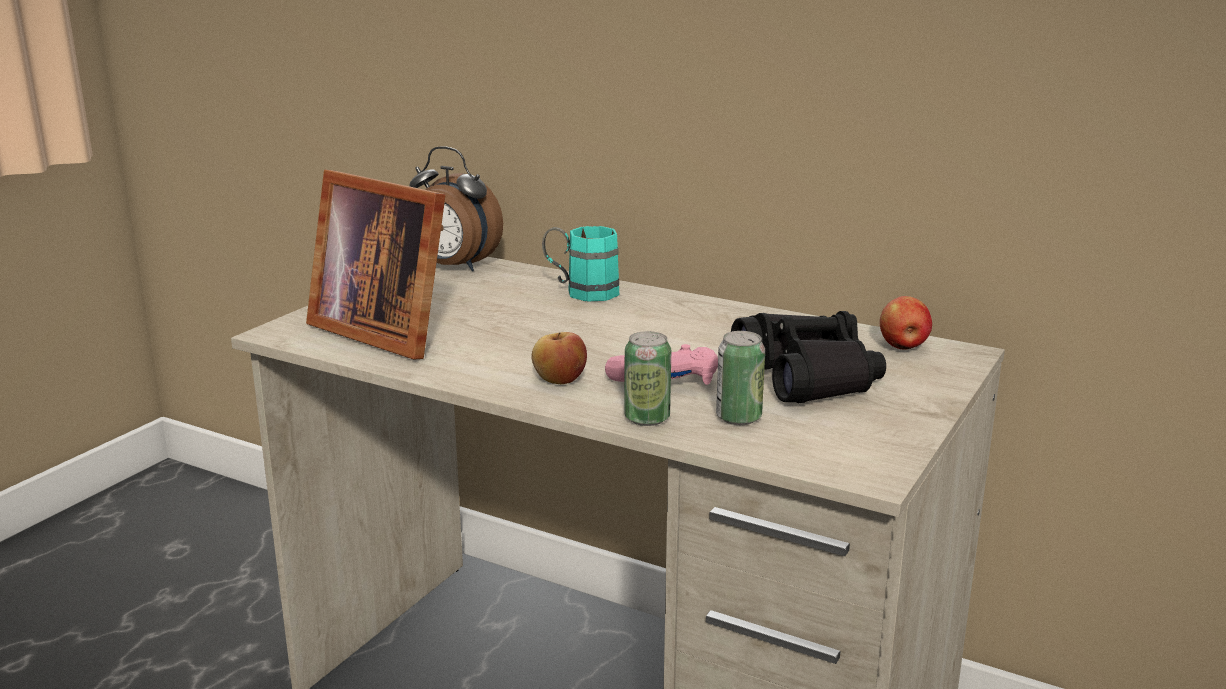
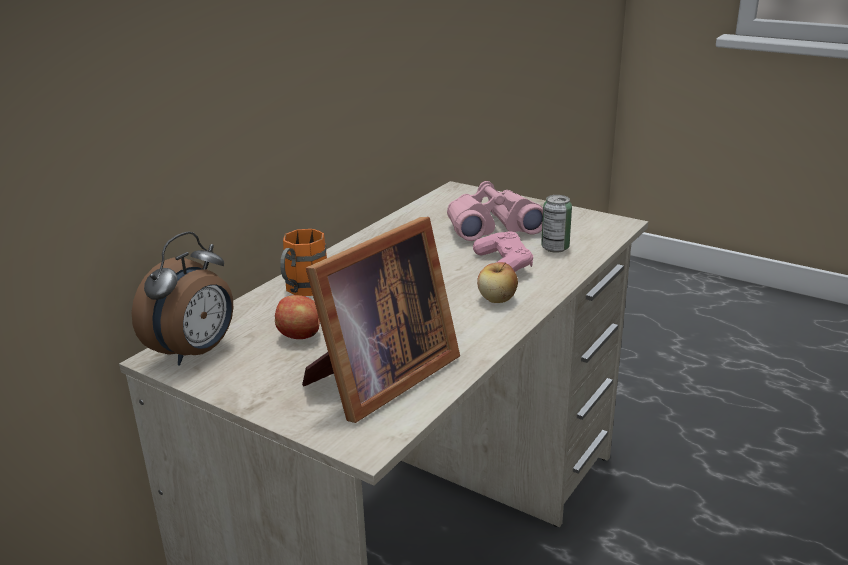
camera: 85 degrees left, 5 degrees up
turquoise mug [542,226,619,302] -> orange mug [280,229,327,296]
can [624,331,671,426] -> none
black binoculars [731,311,886,403] -> pink binoculars [447,181,543,241]
apple [880,296,932,350] -> apple moved to [275,295,320,339]

